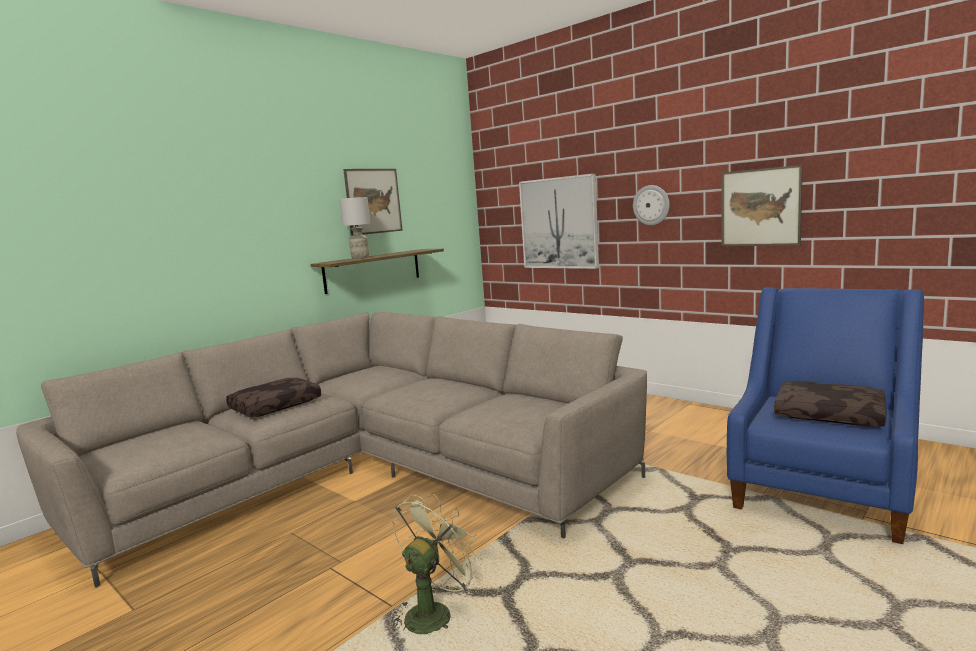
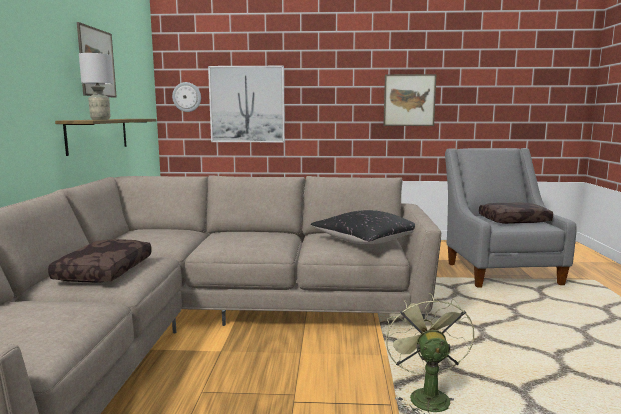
camera: 40 degrees left, 0 degrees up
wall clock [633,185,670,225] -> wall clock moved to [172,82,201,112]
blue armchair [727,287,924,544] -> grey armchair [445,148,577,288]
none -> black pillow [311,210,415,244]

